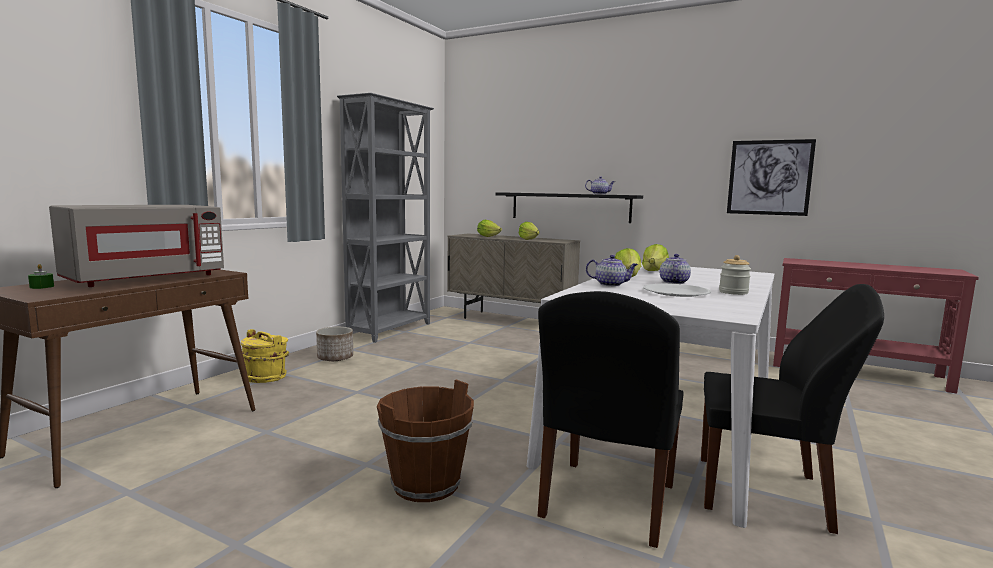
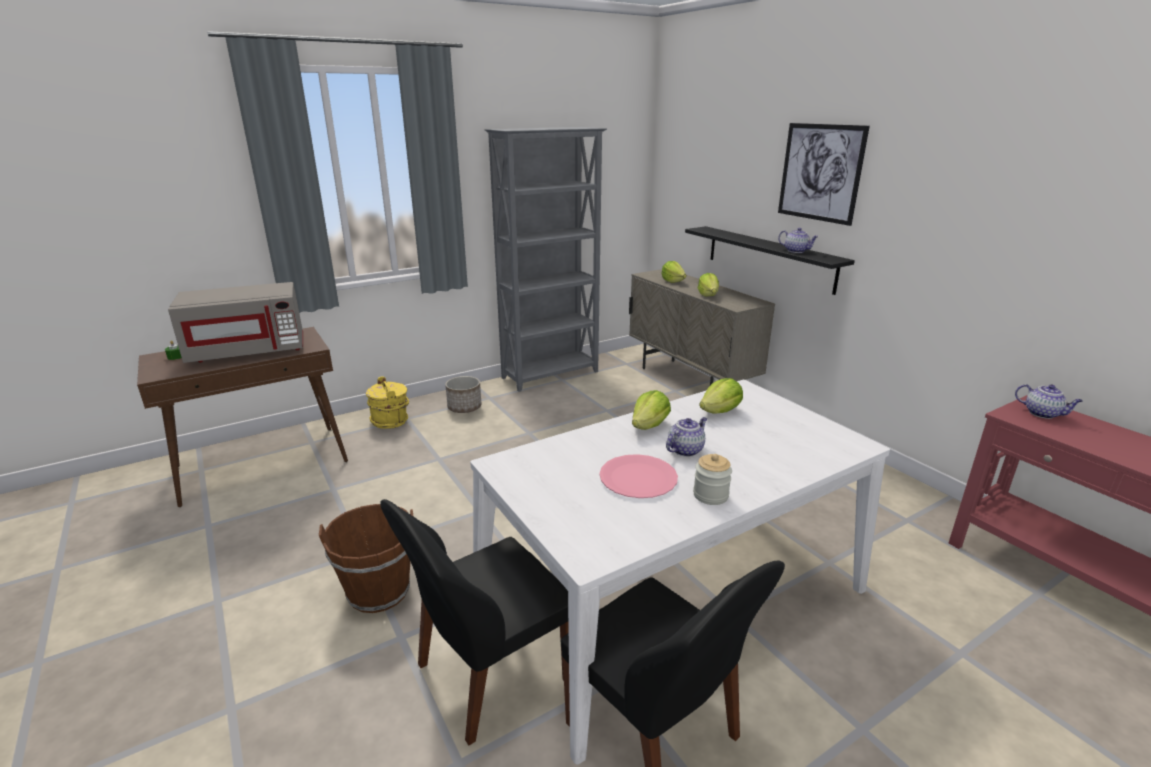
camera: 30 degrees right, 15 degrees up
teapot [586,255,638,286] -> teapot moved to [1015,384,1083,419]
white plate [643,283,711,297] -> pink plate [599,454,678,498]
picture [727,139,816,216] -> picture moved to [778,123,870,226]

